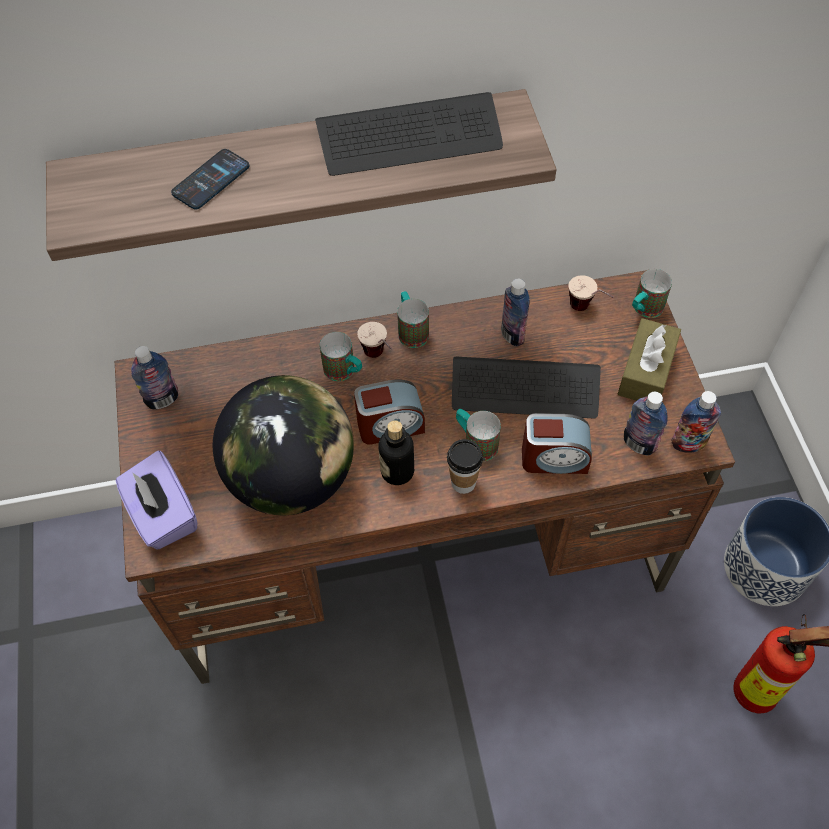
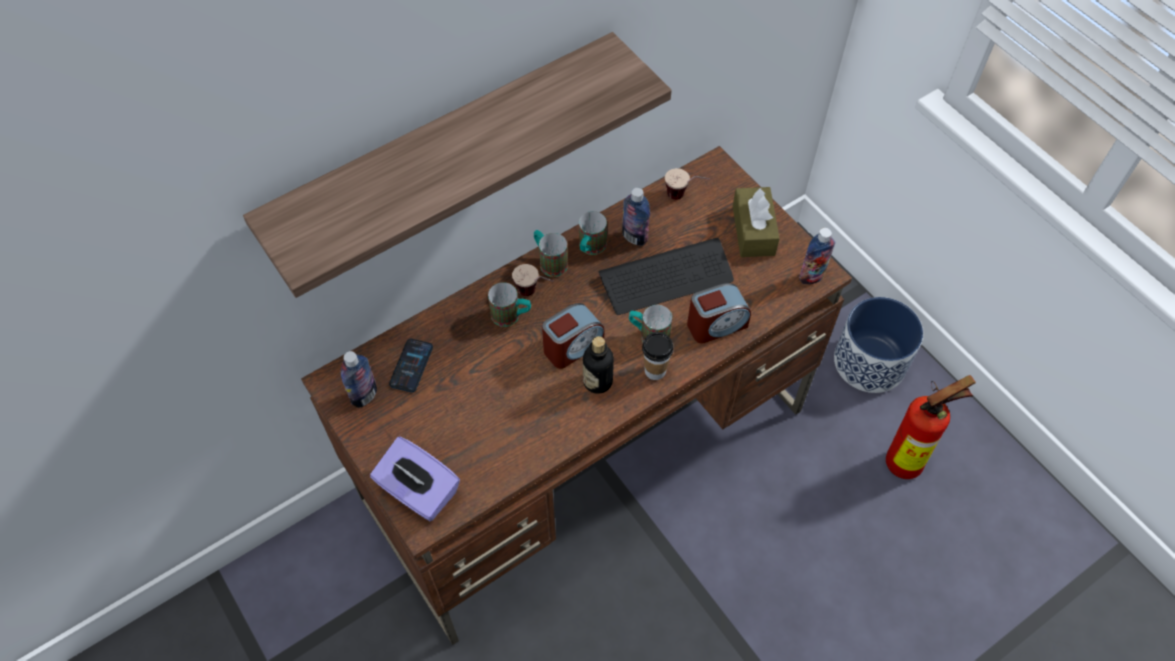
camera: 25 degrees left, 0 degrees up
phone [171,149,249,210] -> phone moved to [389,339,433,392]
globe [213,375,354,515] -> none
keyboard [315,92,503,176] -> none
bottle [624,392,668,455] -> none
mug [632,269,672,318] -> mug moved to [579,211,607,255]

